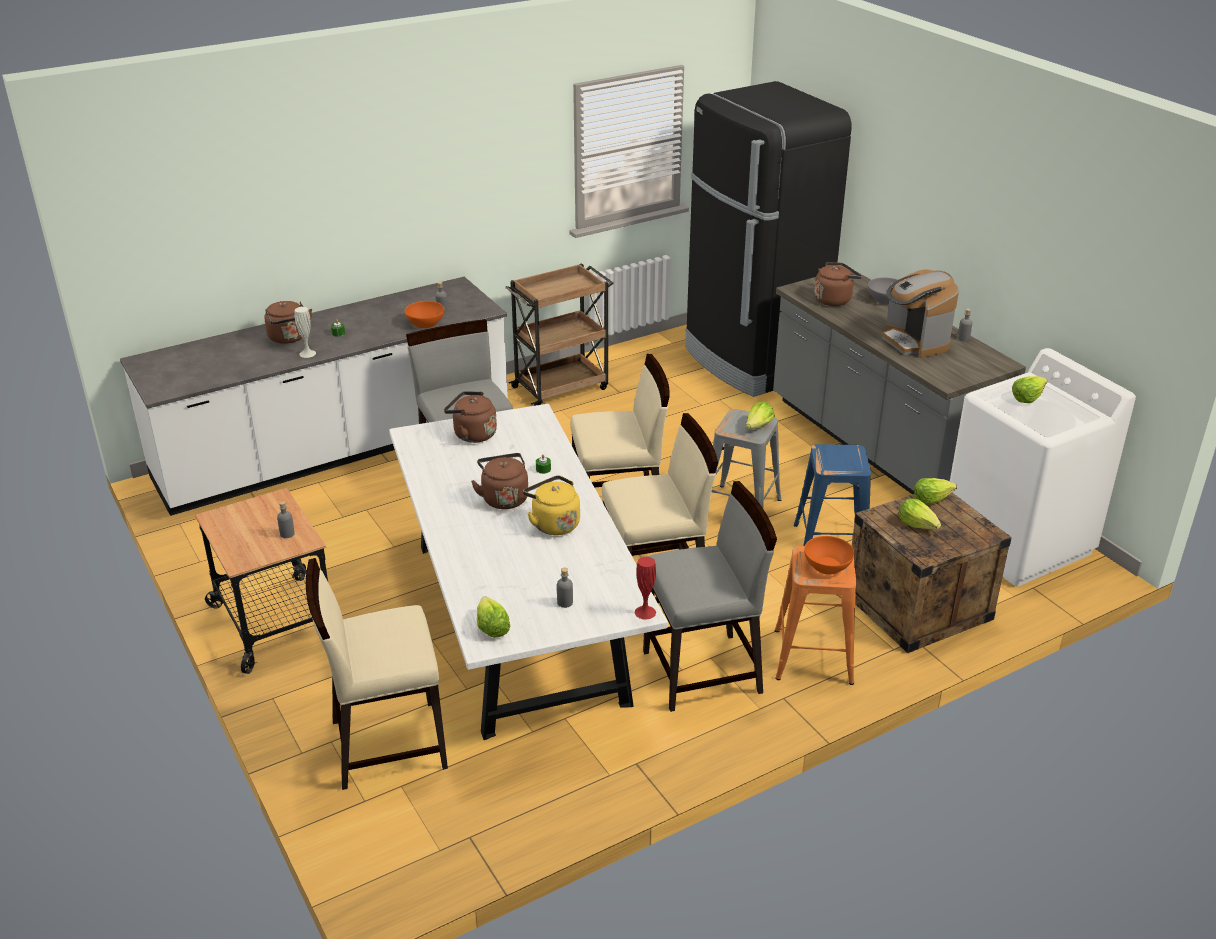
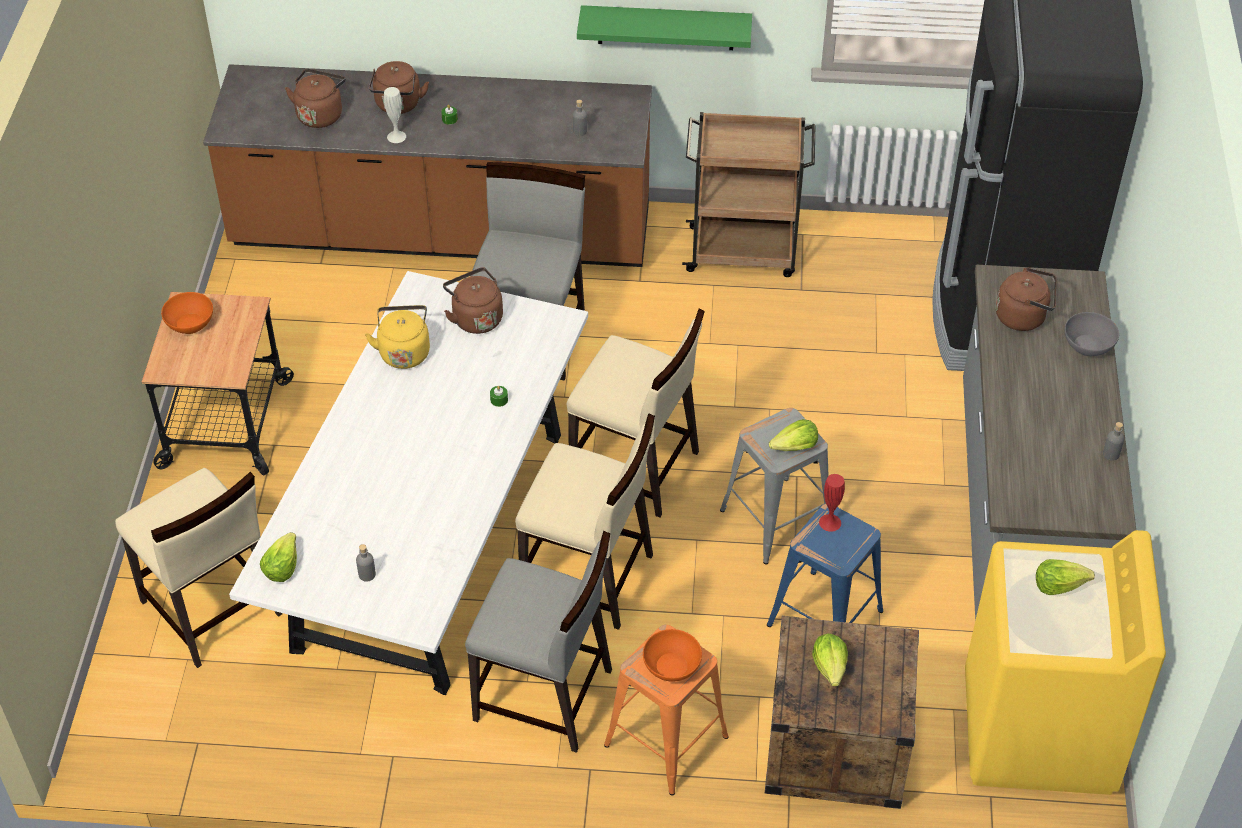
camera: 35 degrees right, 15 degrees up
white counter [120,277,508,516] -> brown counter [203,64,652,267]
grey bottle [277,501,295,538] -> none
beige chair [306,558,448,790] -> beige chair turned 150 degrees counterclockwise [115,468,282,668]
orange bowl [405,301,444,328] -> orange bowl moved to [161,292,213,334]
brown kettle [471,453,528,509] -> brown kettle moved to [285,69,346,128]
yellow kettle [523,475,580,535] -> yellow kettle moved to [365,305,430,369]
red vase [635,557,656,620] -> red vase moved to [819,474,845,532]
coffee machine [882,269,959,358] -> none
lettuce [914,478,957,505] -> none
white washing machine [950,348,1136,587] -> yellow washing machine [965,530,1166,795]
none -> green shelf [577,5,752,50]

